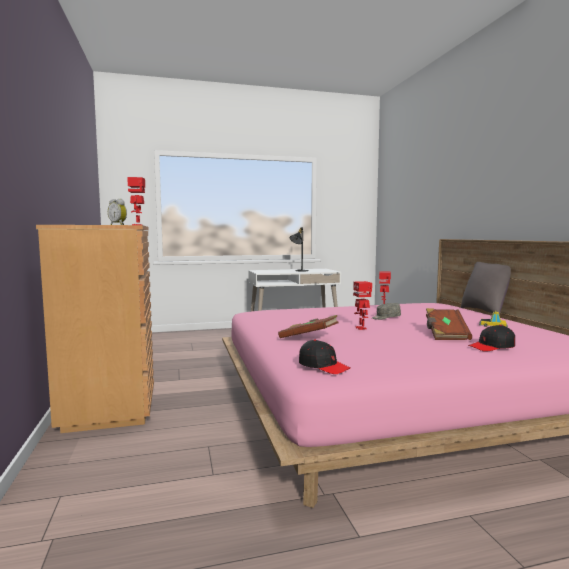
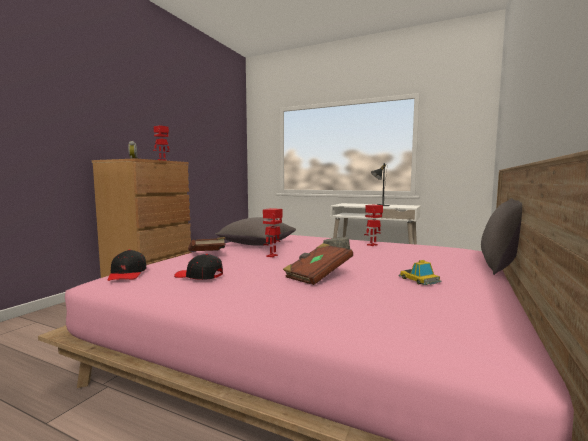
camera: 40 degrees right, 0 degrees up
black cap [468,325,515,352] -> black cap moved to [174,254,223,280]
none -> grey pillow [215,217,296,246]

